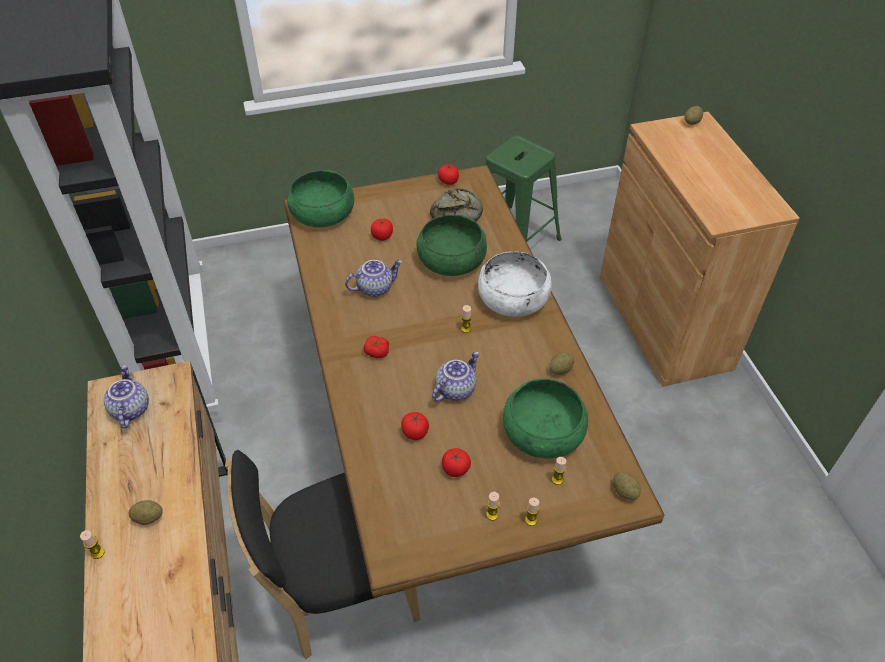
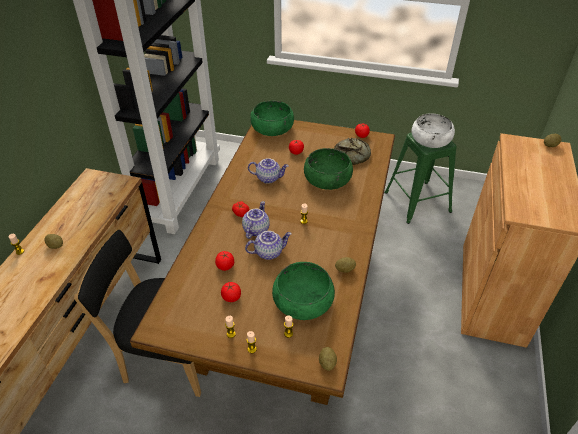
camera: 30 degrees right, 5 degrees down
teapot [104,365,149,429] -> teapot moved to [242,201,270,239]
white bowl [478,251,552,317] -> white bowl moved to [412,113,455,148]

